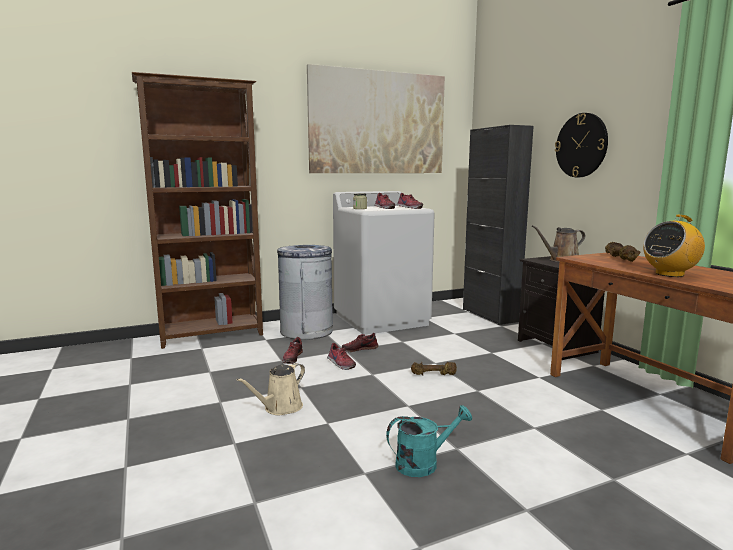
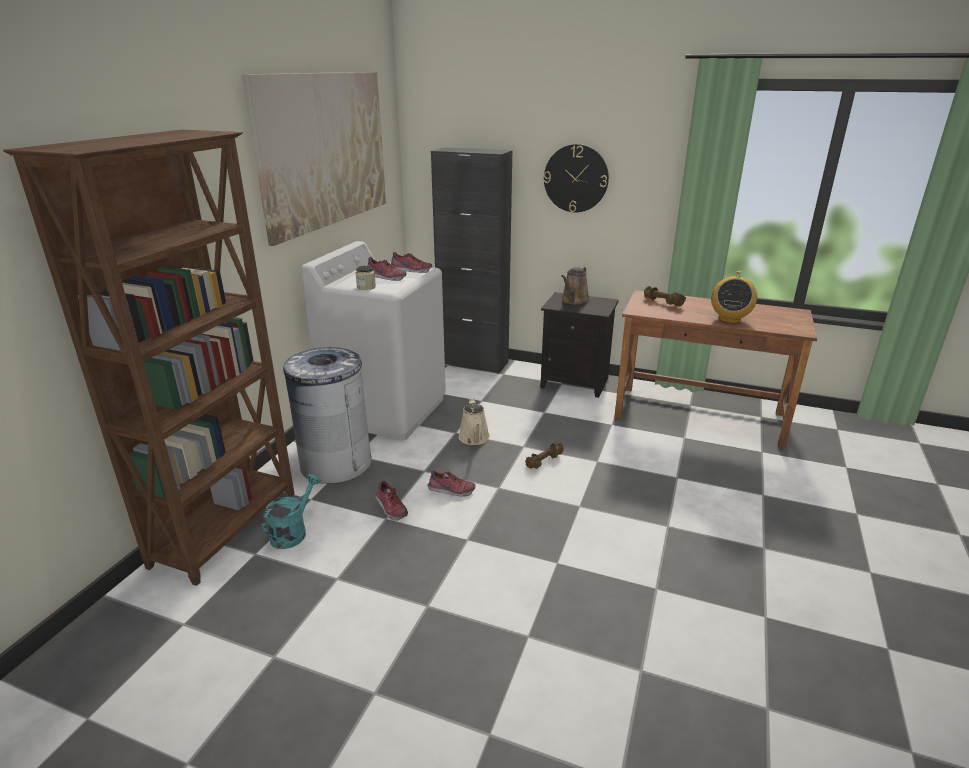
camera: 45 degrees left, 15 degrees up
beige watering can [237,363,305,415] -> beige watering can moved to [459,399,490,445]
shoe [342,333,378,352] -> none
turquoise watering can [386,405,472,477] -> turquoise watering can moved to [262,474,321,549]

